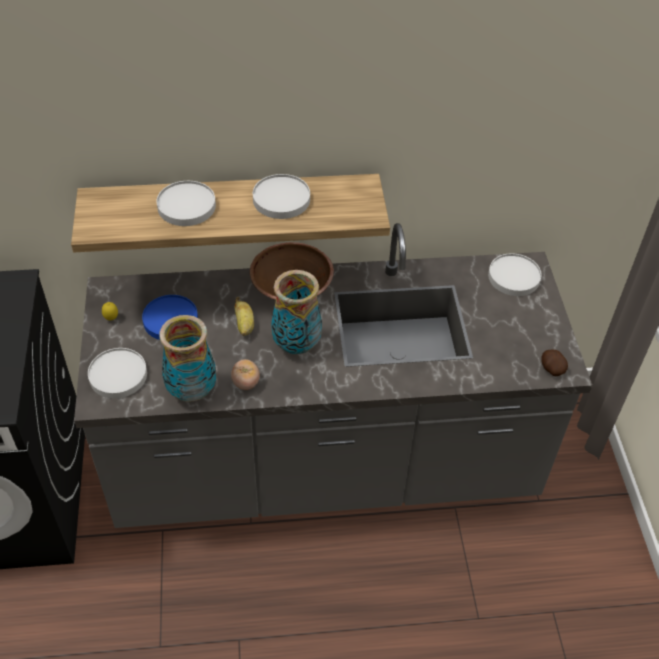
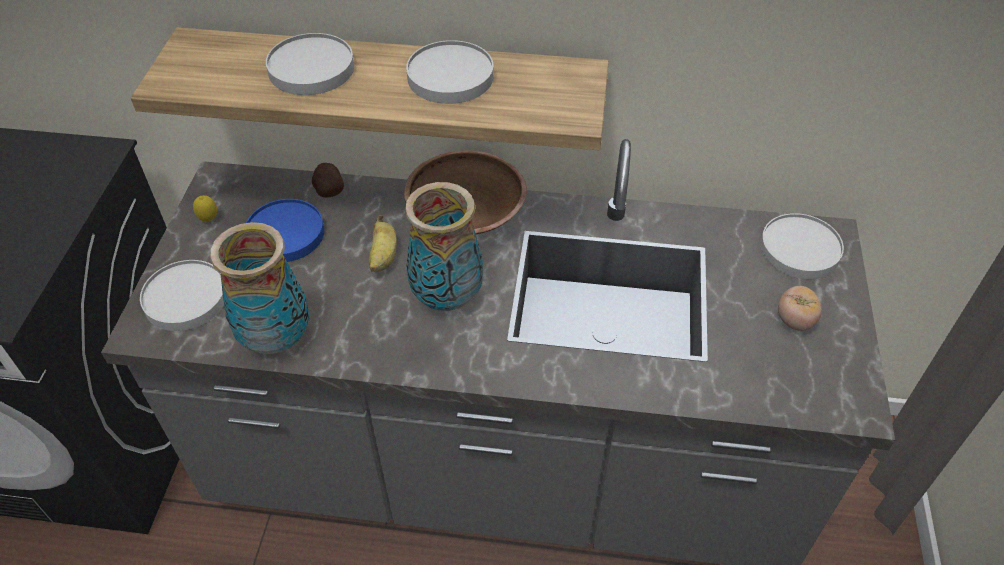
camera: 15 degrees right, 0 degrees up
tomato [231,359,260,390] -> tomato moved to [778,286,822,331]
potato [541,350,568,376] -> potato moved to [312,163,344,198]

